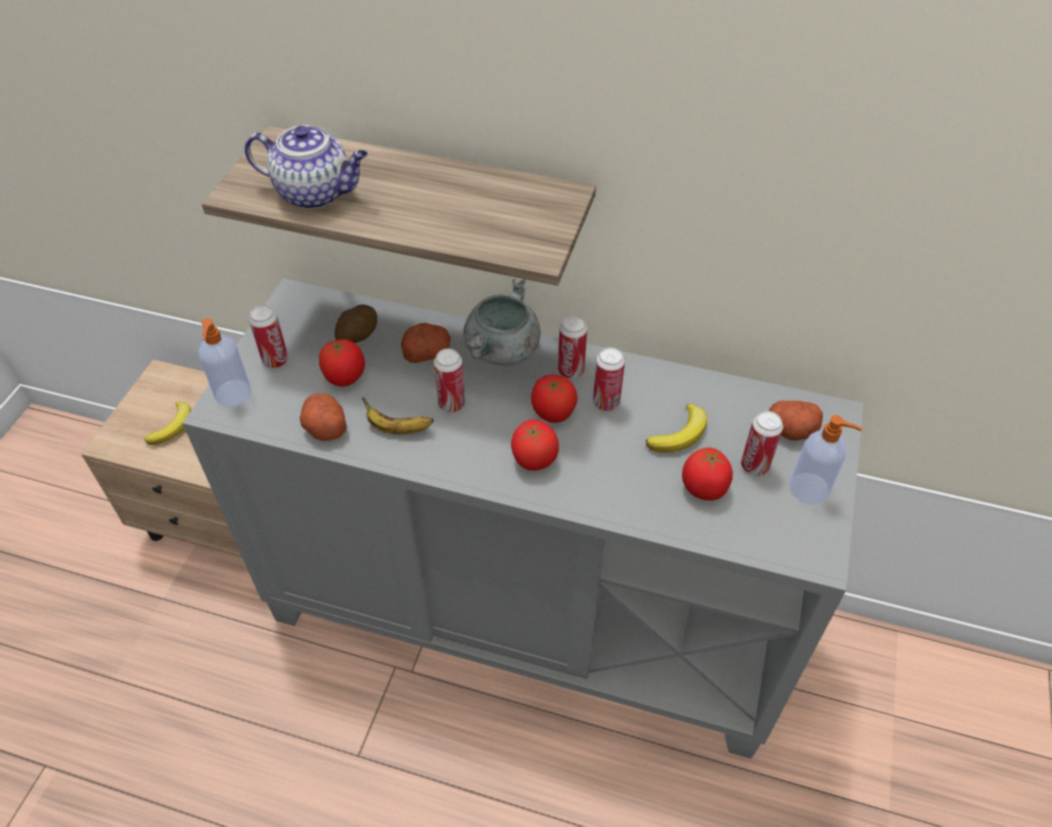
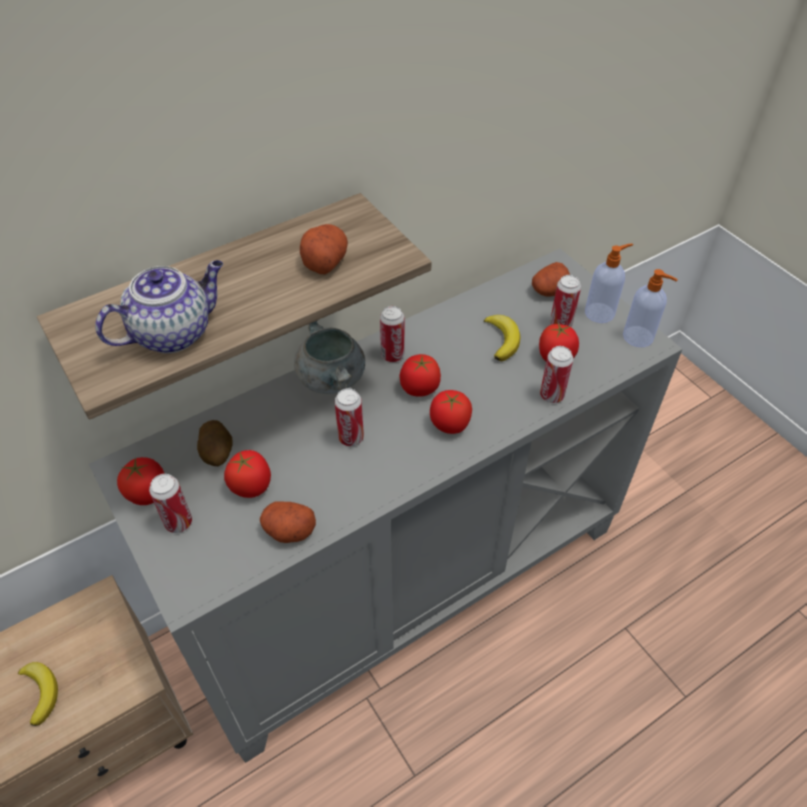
camera: 50 degrees left, 0 degrees up
soap dispenser [199,318,251,406] -> soap dispenser moved to [623,269,678,347]
banana [362,397,434,434] -> none
potato [401,323,451,363] -> potato moved to [300,224,348,274]
can [593,347,625,411] -> can moved to [540,346,573,403]
none -> tomato [117,457,165,505]

